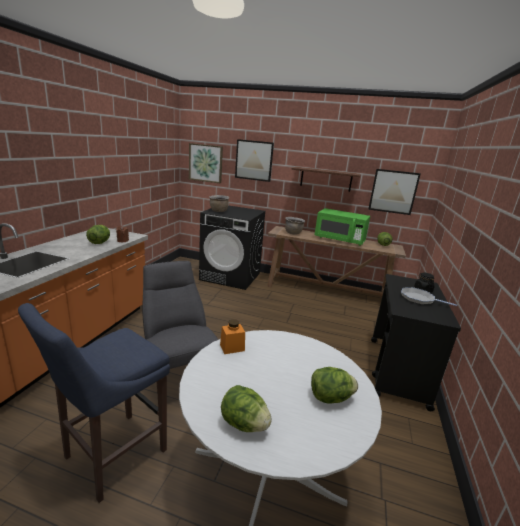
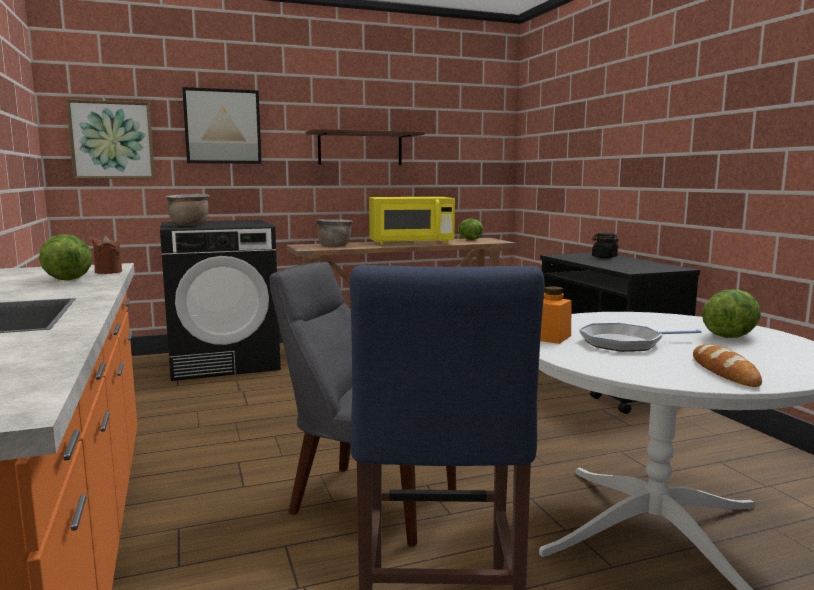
camera: 35 degrees left, 10 degrees down
lettuce [221,385,272,432] -> bread [693,344,762,387]
green microwave [315,208,370,246] -> yellow microwave [369,197,455,245]
picture [368,169,421,215] -> none
frying pan [401,287,457,306] -> frying pan moved to [579,323,702,352]

